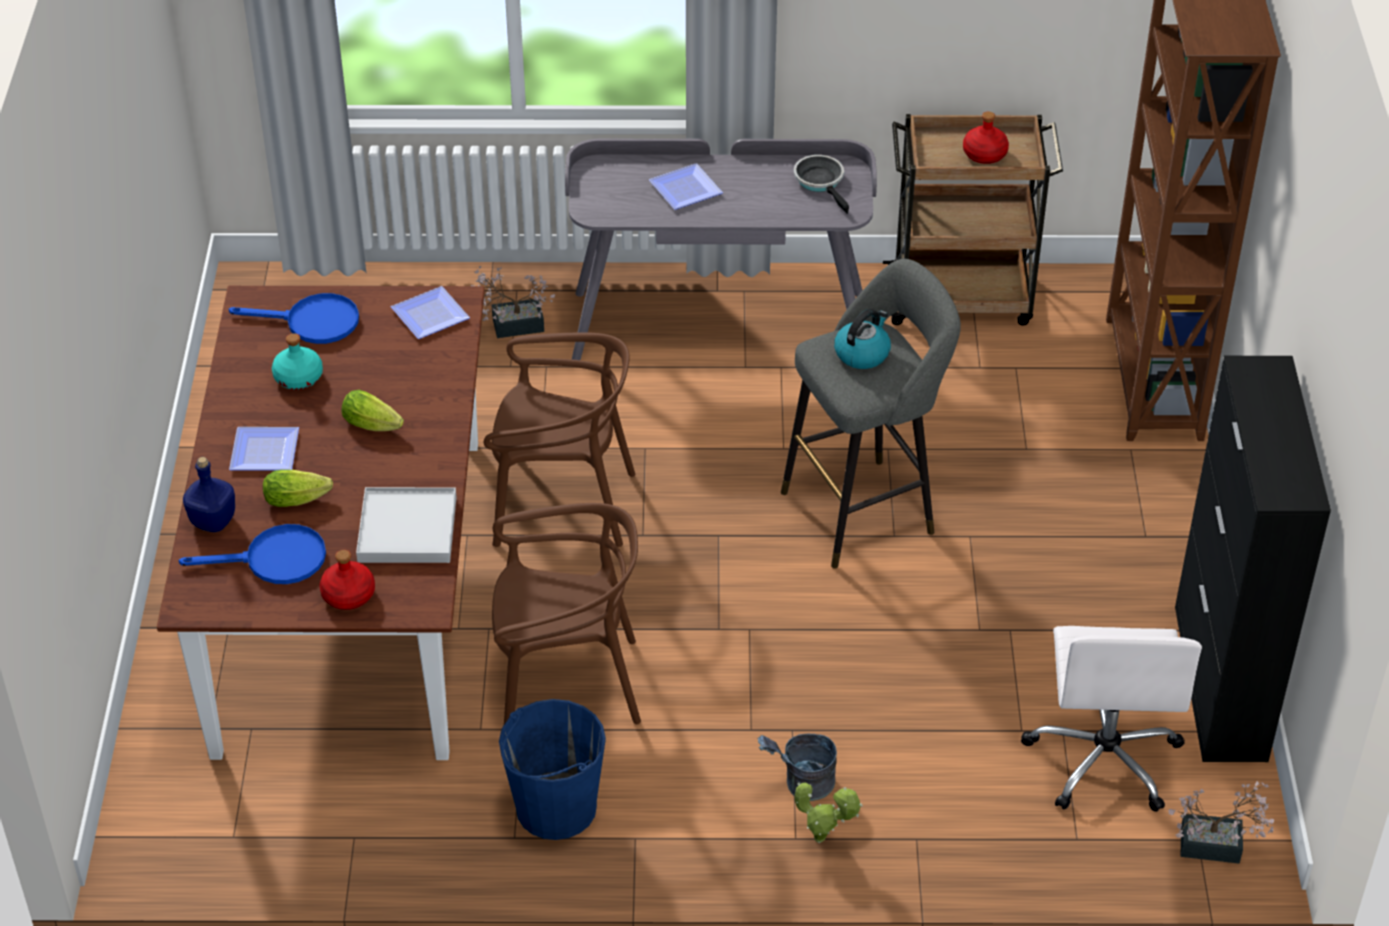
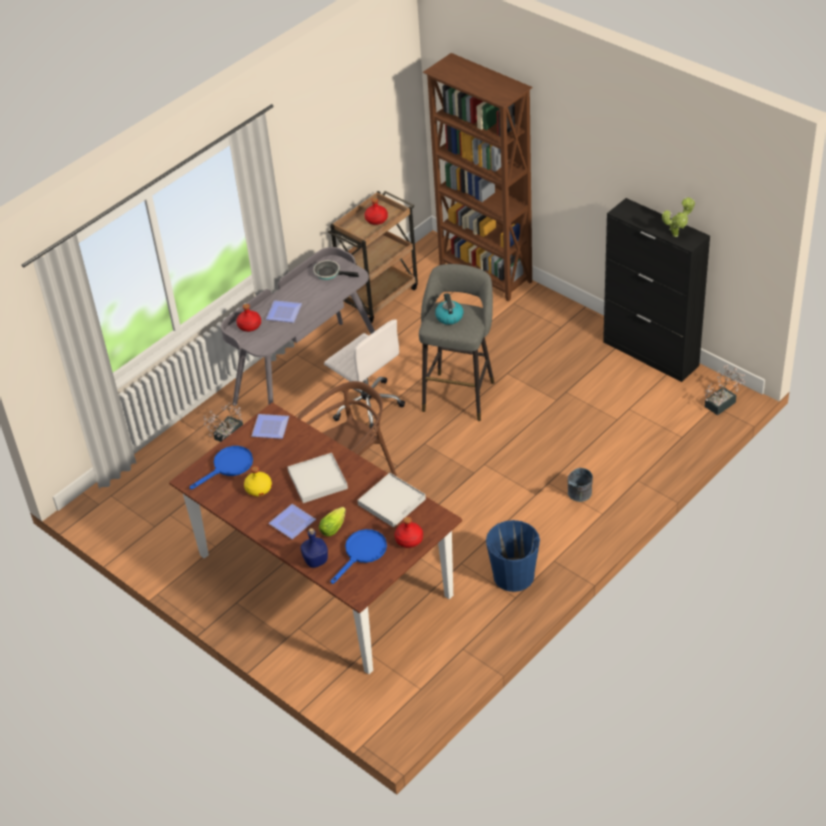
camera: 45 degrees left, 0 degrees up
turquoise bottle [272,333,323,390] -> yellow bottle [244,466,272,496]
lettuce [341,390,404,431] -> white tray [287,453,348,503]
brown chair [492,503,641,724] -> none
potted plant [795,782,862,844] -> potted plant moved to [662,197,695,237]
white office chair [1021,626,1202,812] -> white office chair moved to [324,319,405,430]
none -> red bottle [236,304,261,332]

